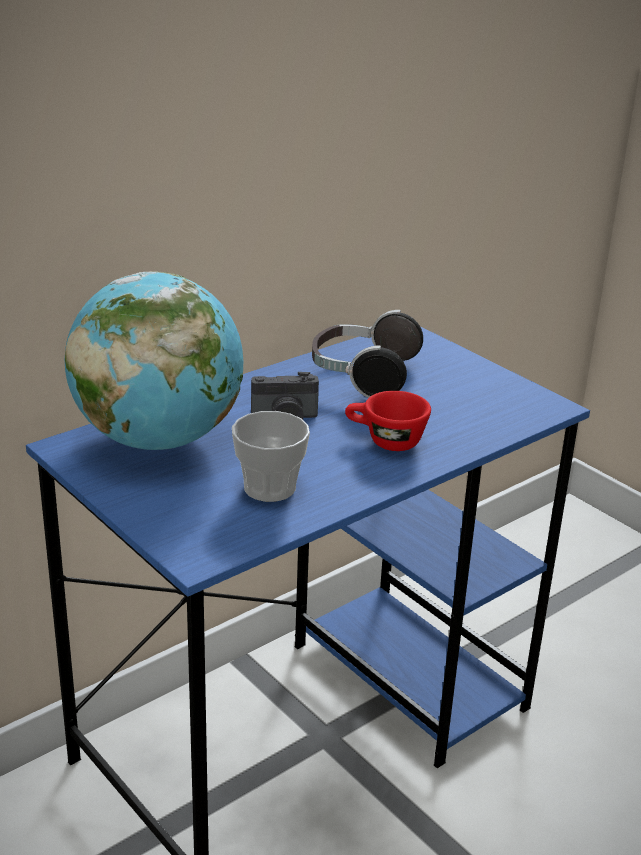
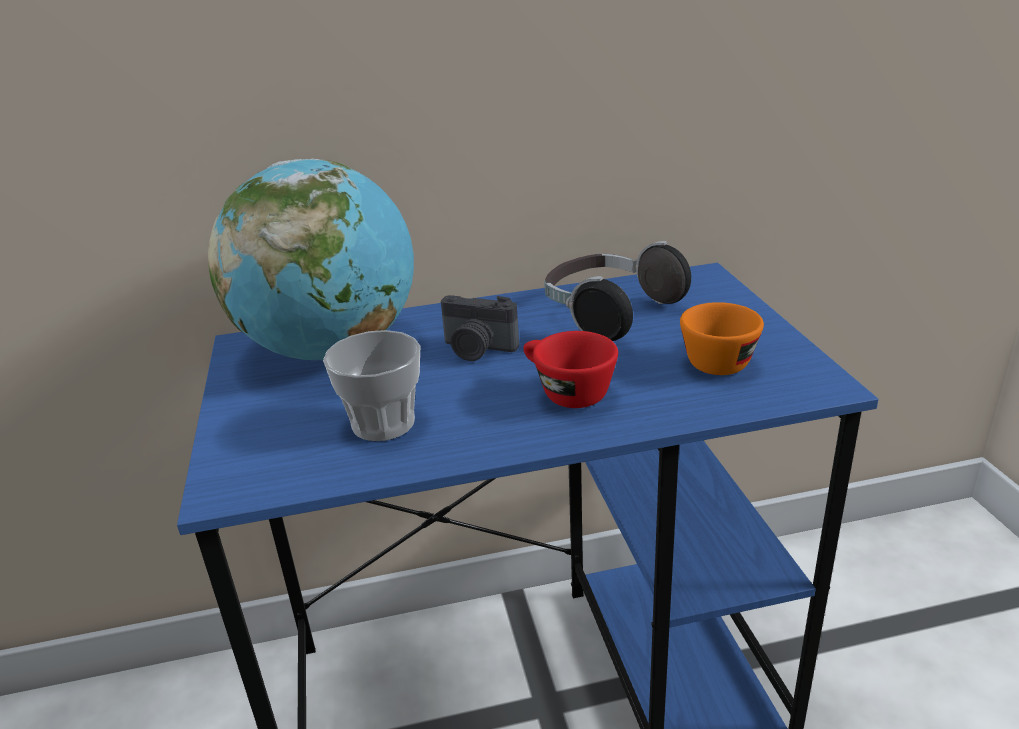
camera: 30 degrees right, 0 degrees up
none -> orange cup [680,302,764,375]

